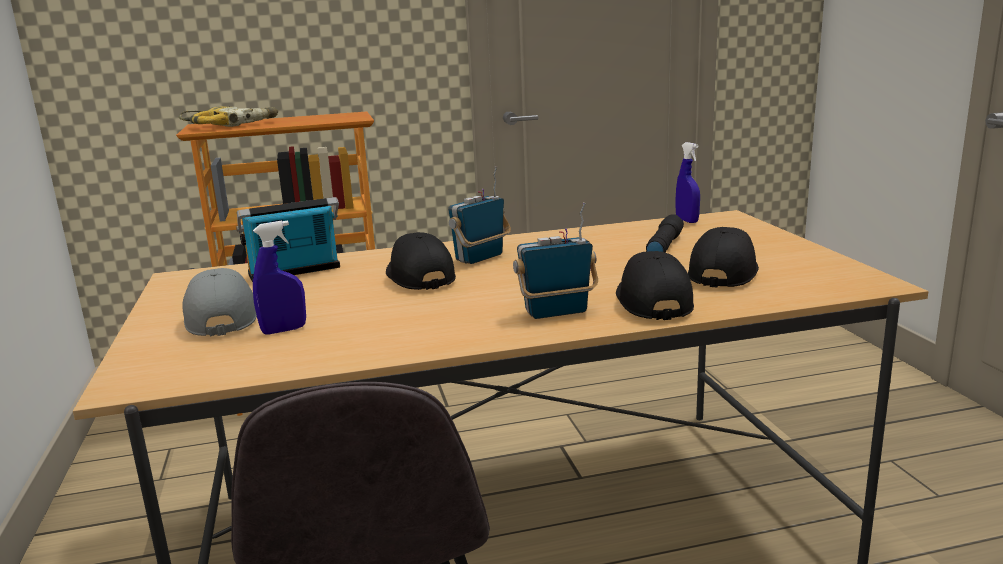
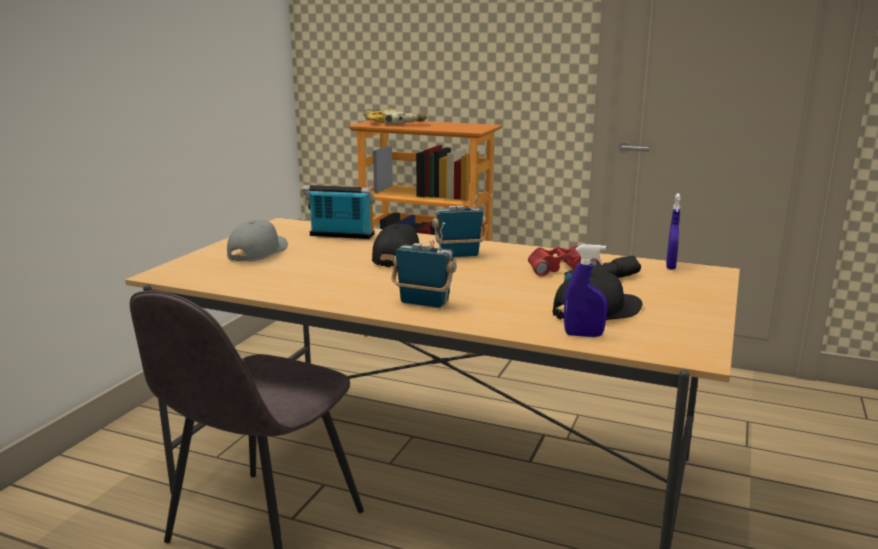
camera: 35 degrees right, 0 degrees up
blue spray bottle [253,220,306,335] -> blue spray bottle moved to [564,244,608,337]
black cap [616,251,694,320] -> none
none -> red binoculars [528,246,600,276]

